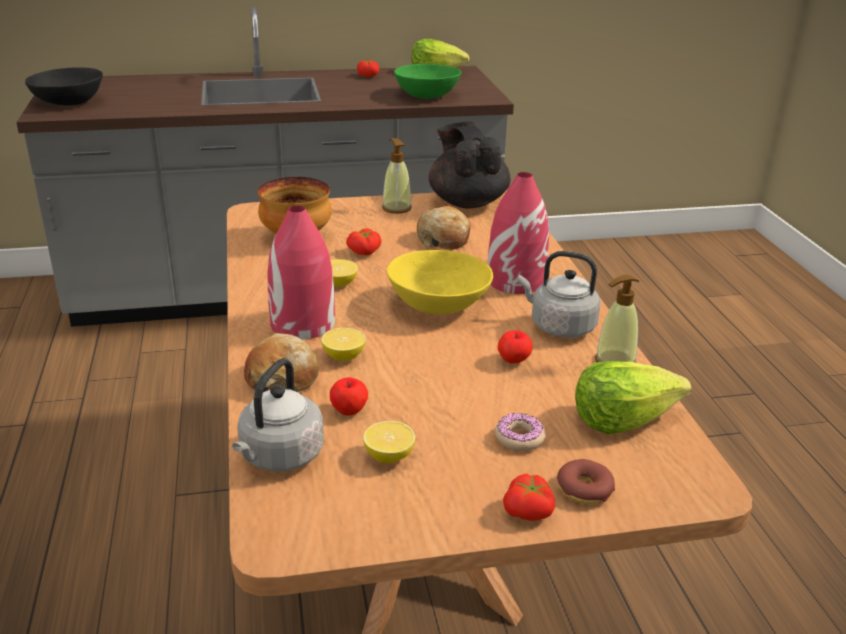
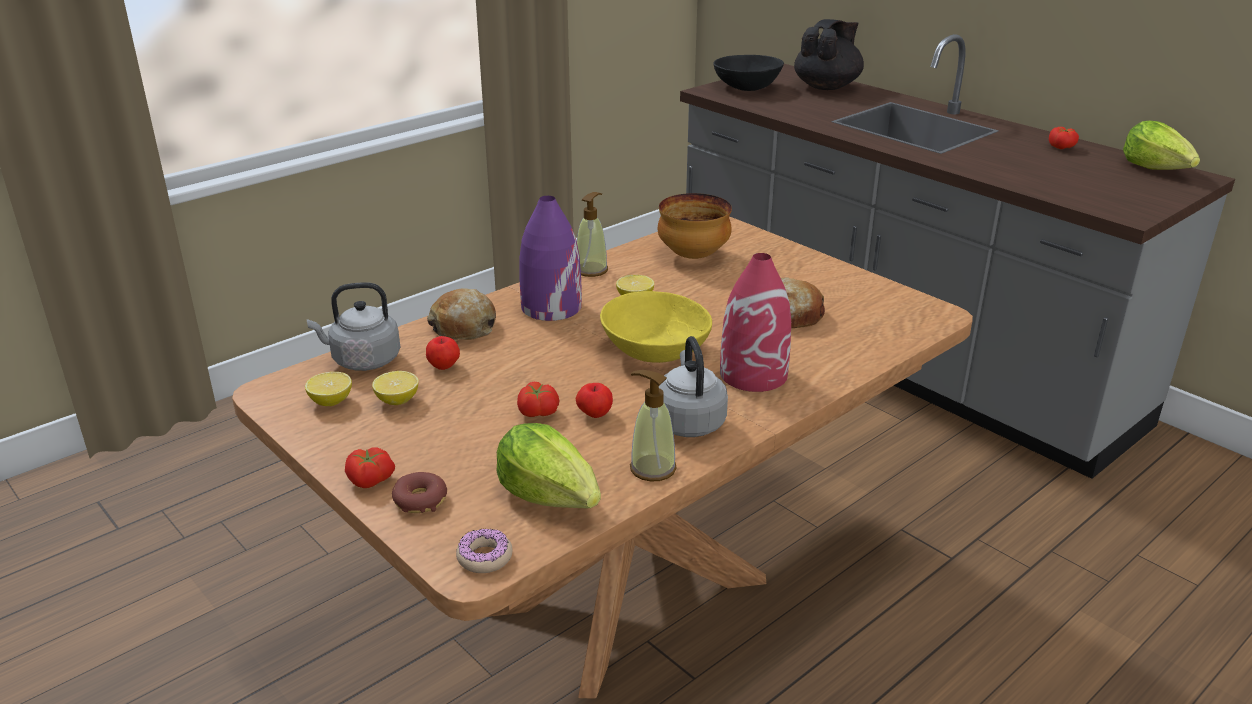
camera: 60 degrees right, 0 degrees up
red vase [267,206,335,339] -> purple vase [520,196,582,321]
lemon [321,328,366,361] -> lemon moved to [305,372,352,406]
tomato [346,228,381,255] -> tomato moved to [517,382,560,417]
soap dispenser [382,138,412,214] -> soap dispenser moved to [577,192,608,277]
green bowl [394,64,461,99] -> none
black teapot [429,122,511,209] -> black teapot moved to [794,19,864,90]
donut [495,413,546,451] -> donut moved to [456,529,513,573]

